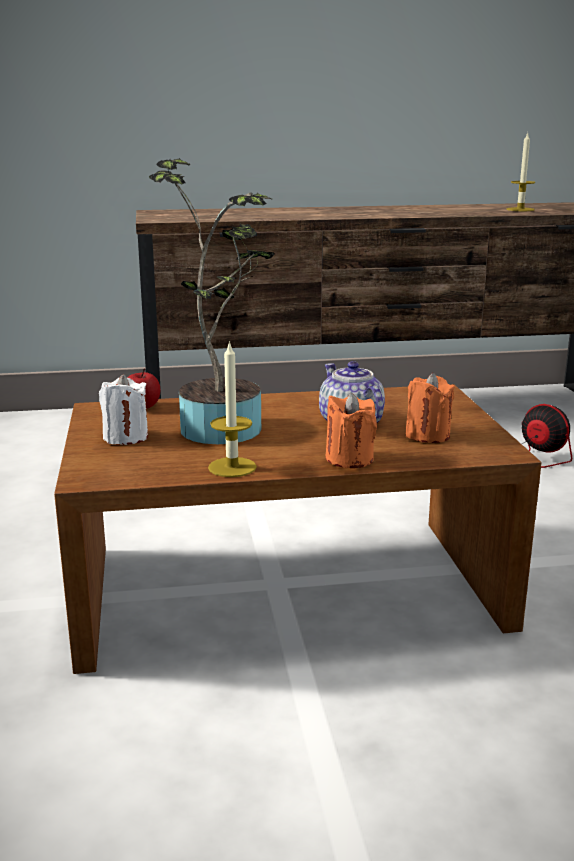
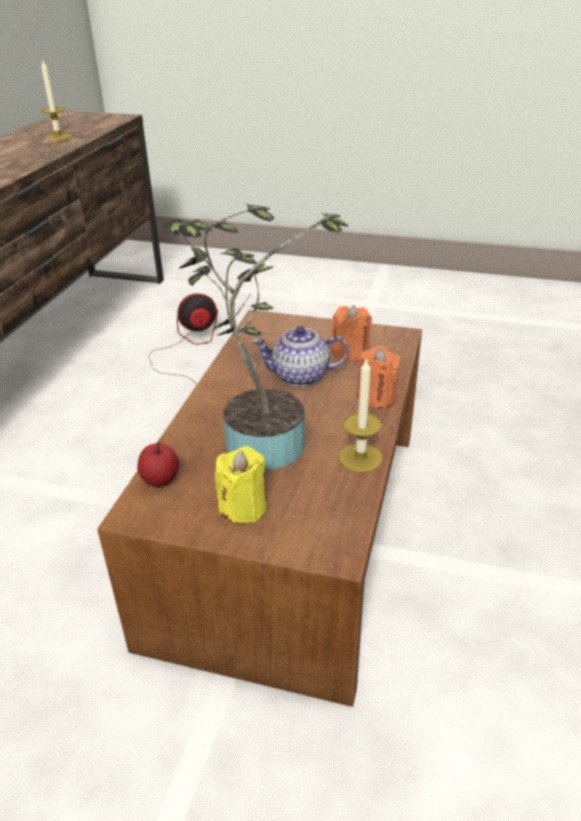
camera: 65 degrees left, 15 degrees up
white candle [99,374,148,445] -> yellow candle [215,446,267,523]

